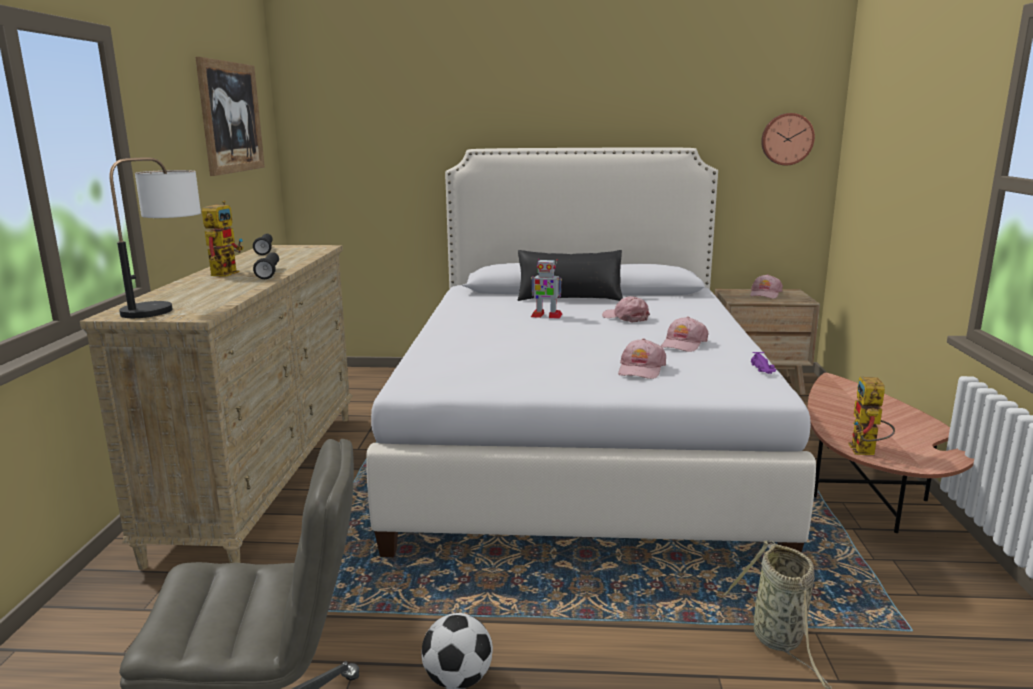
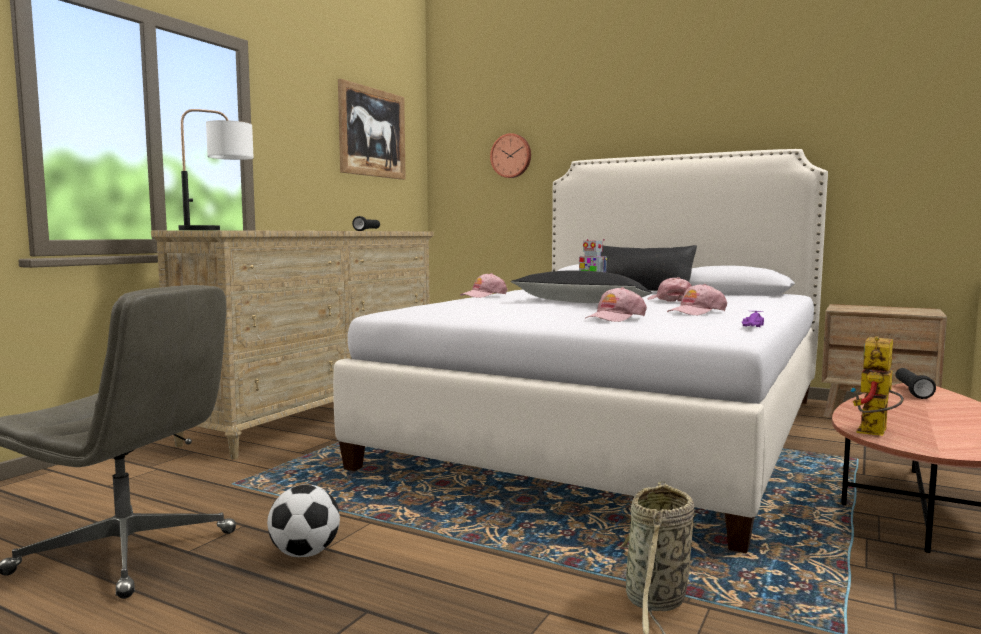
camera: 25 degrees right, 10 degrees down
toy robot [202,201,244,277] -> none
black flashlight [253,252,279,279] -> black flashlight moved to [895,368,936,399]
pink cap [750,274,783,298] -> pink cap moved to [460,273,508,298]
wall clock [761,113,815,165] -> wall clock moved to [490,133,531,178]
none -> black pillow [511,270,652,303]

